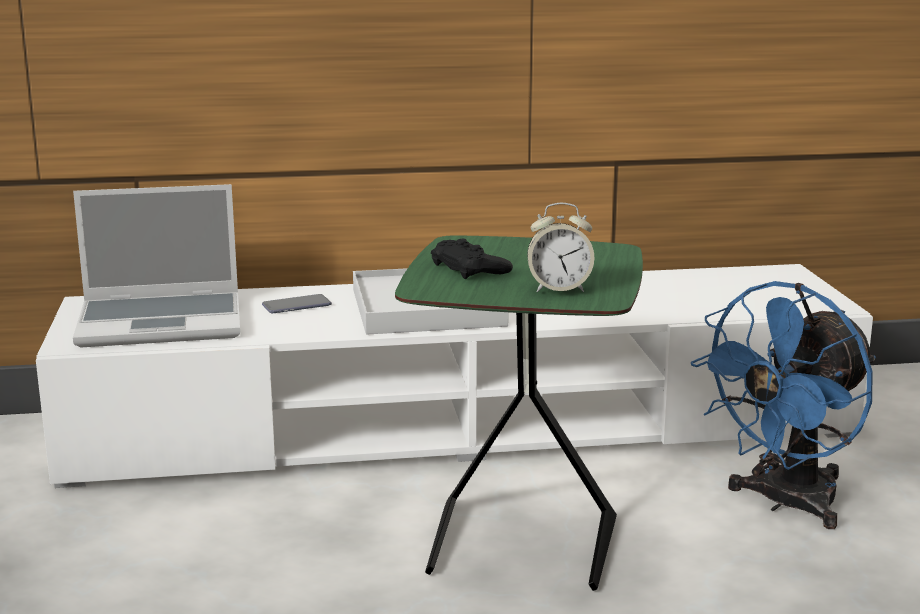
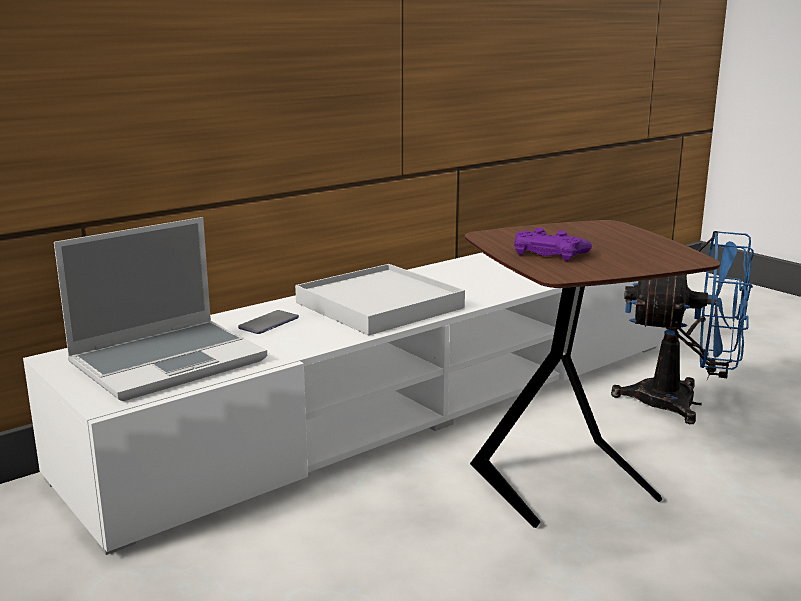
camera: 30 degrees left, 0 degrees up
green side table [395,235,643,591] -> brown side table [464,220,720,528]
black game controller [431,239,513,279] -> purple game controller [514,228,592,261]
alarm clock [527,203,594,292] -> none
blue fan [691,281,876,529] -> blue fan turned 90 degrees counterclockwise [611,231,754,424]

